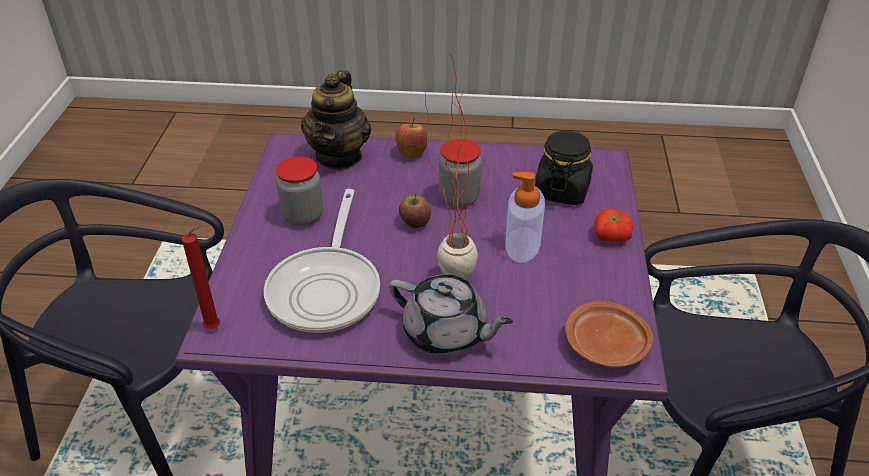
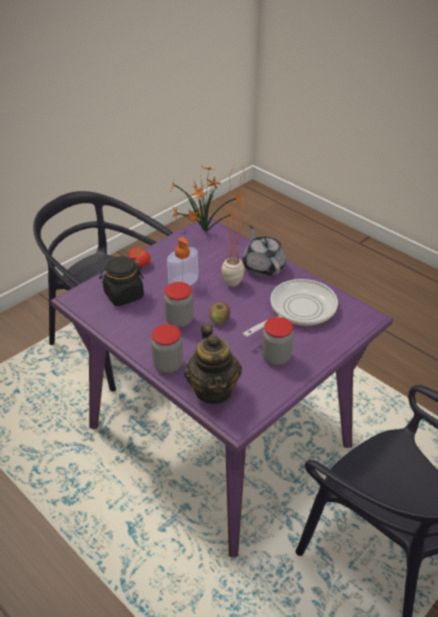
camera: 140 degrees left, 0 degrees up
red candle [182,225,220,329] -> none
teapot [301,70,371,170] -> teapot turned 120 degrees clockwise [184,323,242,404]
apple [396,118,427,159] -> jar [151,324,183,373]
brown plate [565,301,653,368] -> potted plant [171,166,244,232]

